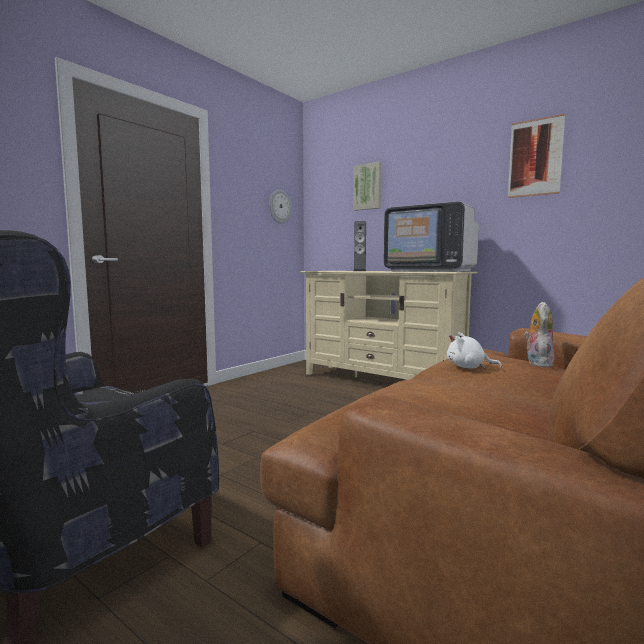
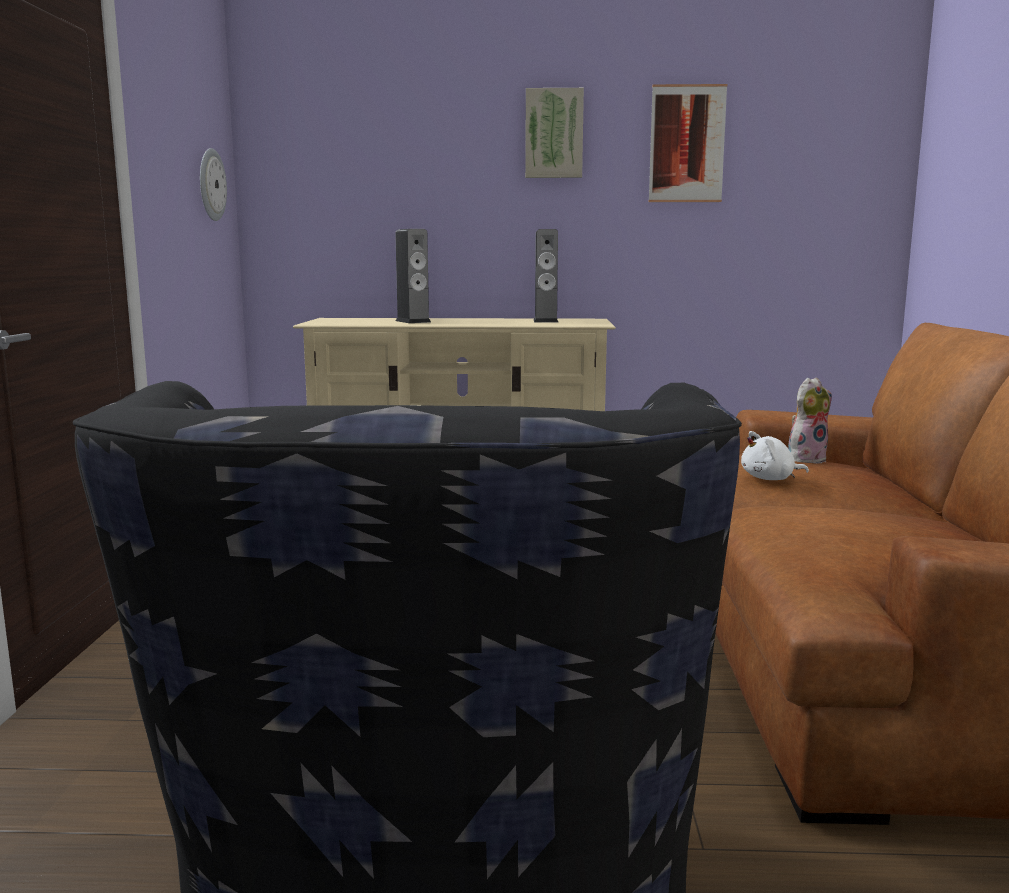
camera: 35 degrees left, 5 degrees up
picture [353,162,381,211] -> picture moved to [525,88,584,178]
television [384,202,479,272] -> speaker [534,229,558,322]
plush toy [524,302,554,367] -> plush toy turned 75 degrees clockwise [788,377,832,464]

